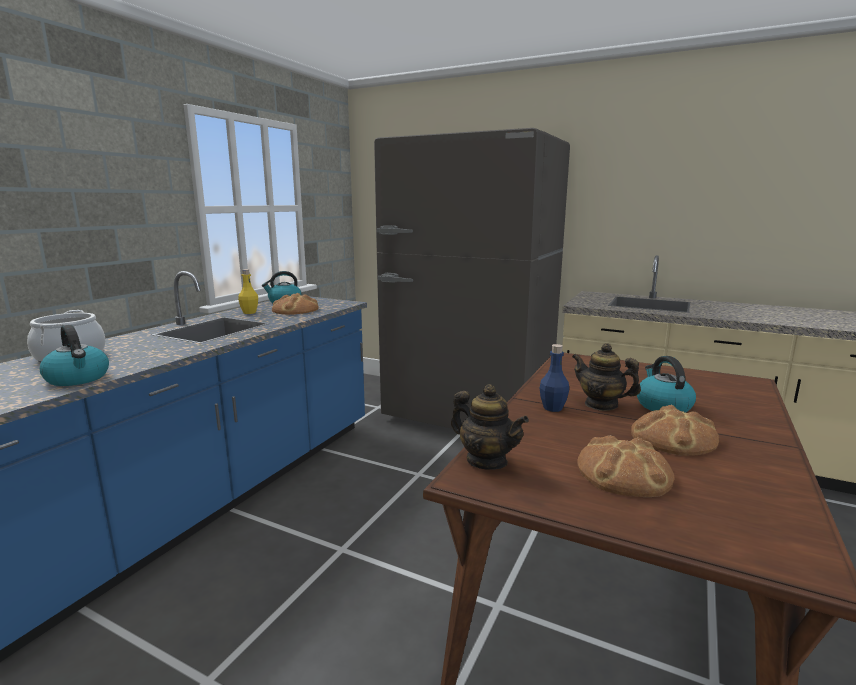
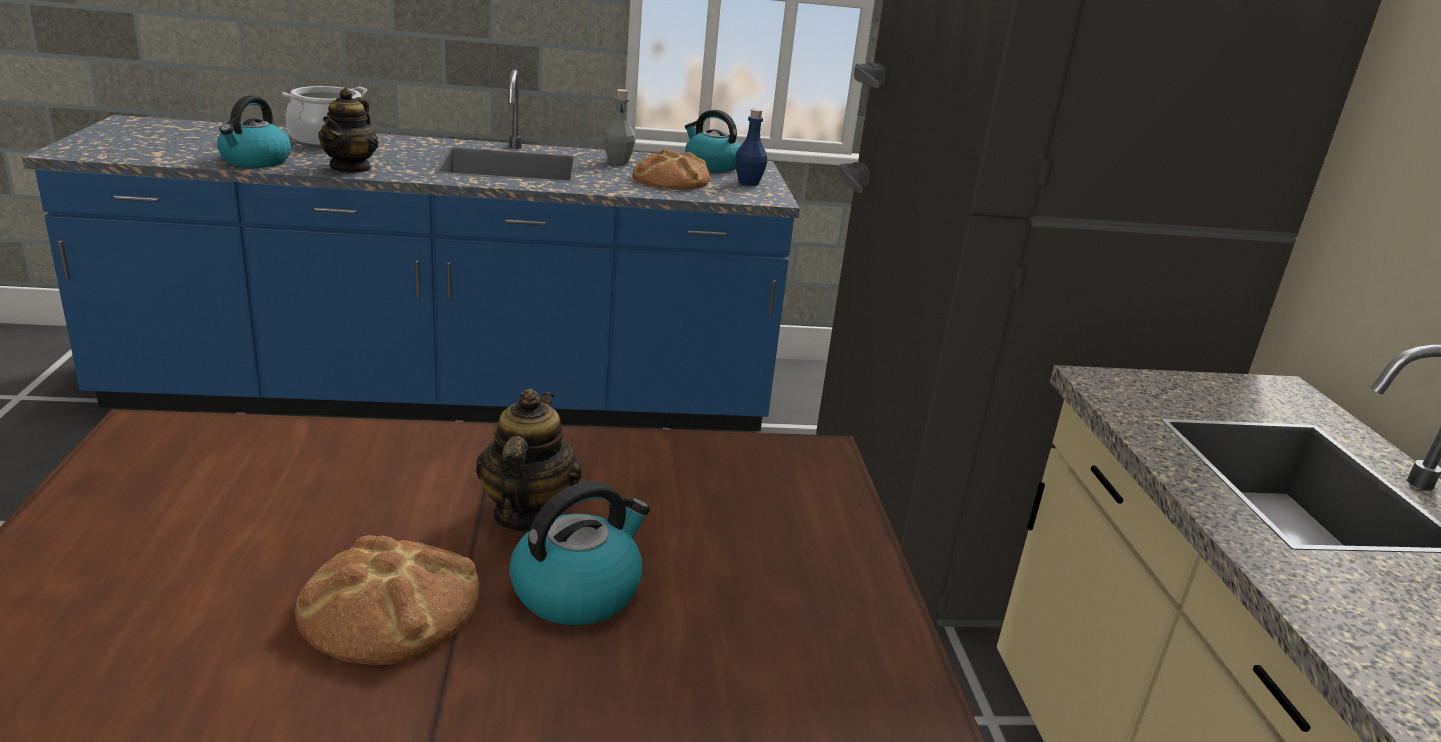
camera: 55 degrees right, 10 degrees up
yellow bottle [238,269,258,314] -> grey bottle [604,89,636,165]
teapot [451,384,529,470] -> teapot moved to [318,88,379,174]
blue bottle [540,344,569,412] -> blue bottle moved to [735,109,767,186]
bread [577,435,674,497] -> none

